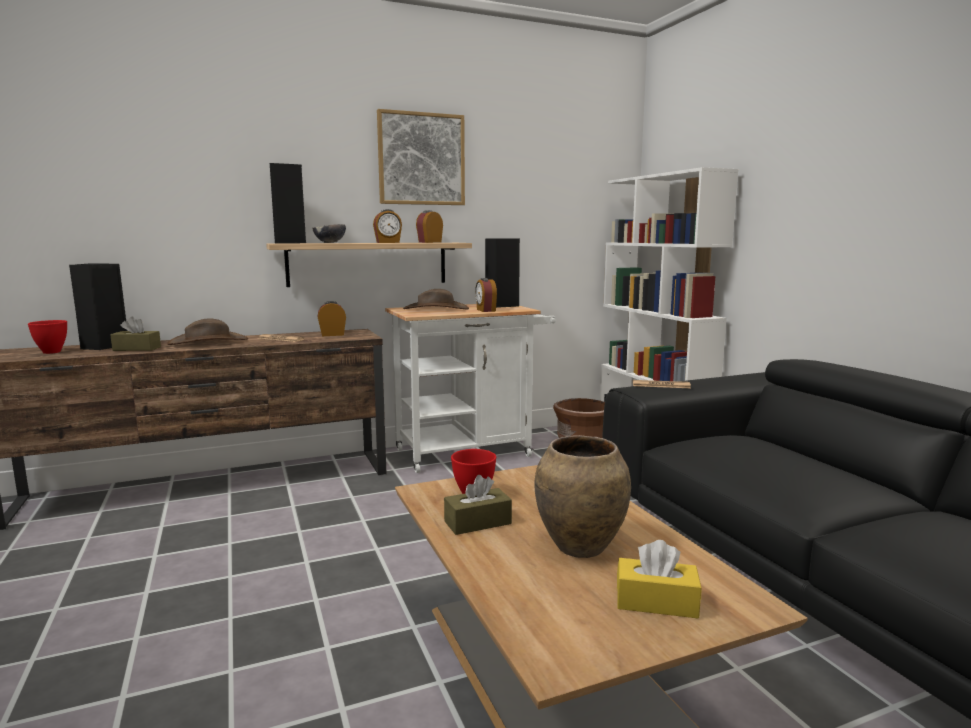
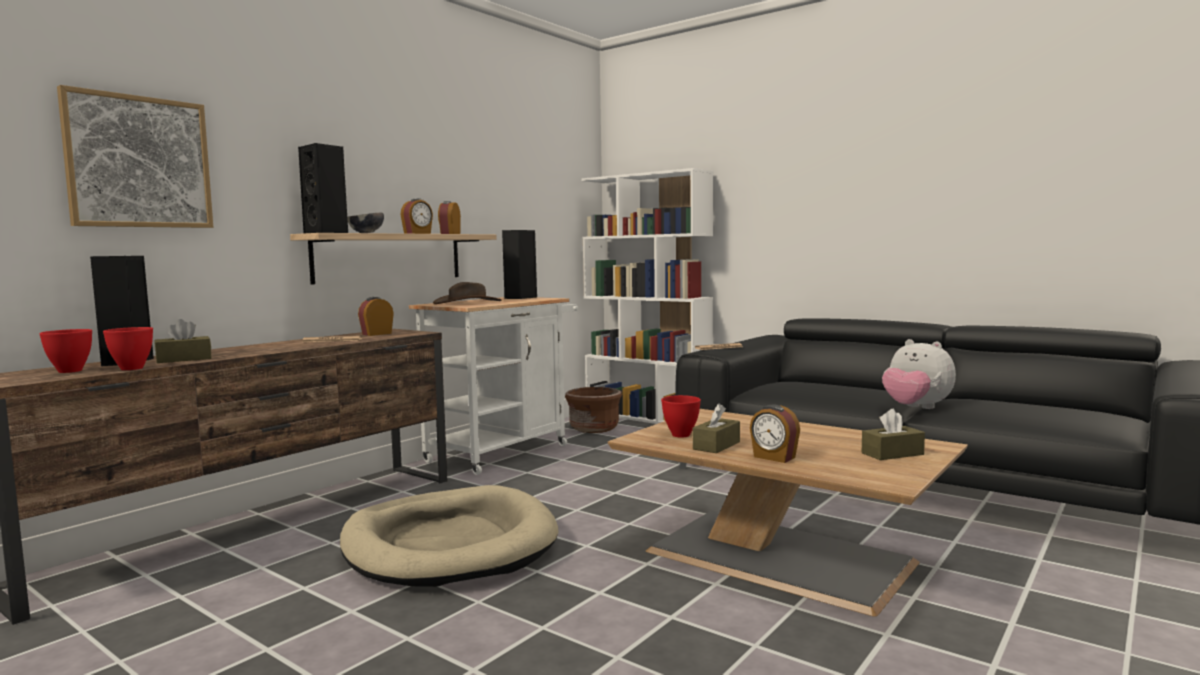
camera: 30 degrees left, 5 degrees down
brown hat [167,319,248,345] -> none
picture [377,109,465,205] -> picture moved to [57,85,213,228]
alarm clock [475,278,497,312] -> alarm clock moved to [750,405,800,463]
brown vase [534,435,631,558] -> none
yellow tissue box [617,540,702,618] -> brown tissue box [862,409,925,460]
none -> red bowl [103,327,153,370]
none -> beige dog bed [340,485,558,587]
none -> plush toy [882,339,956,409]

